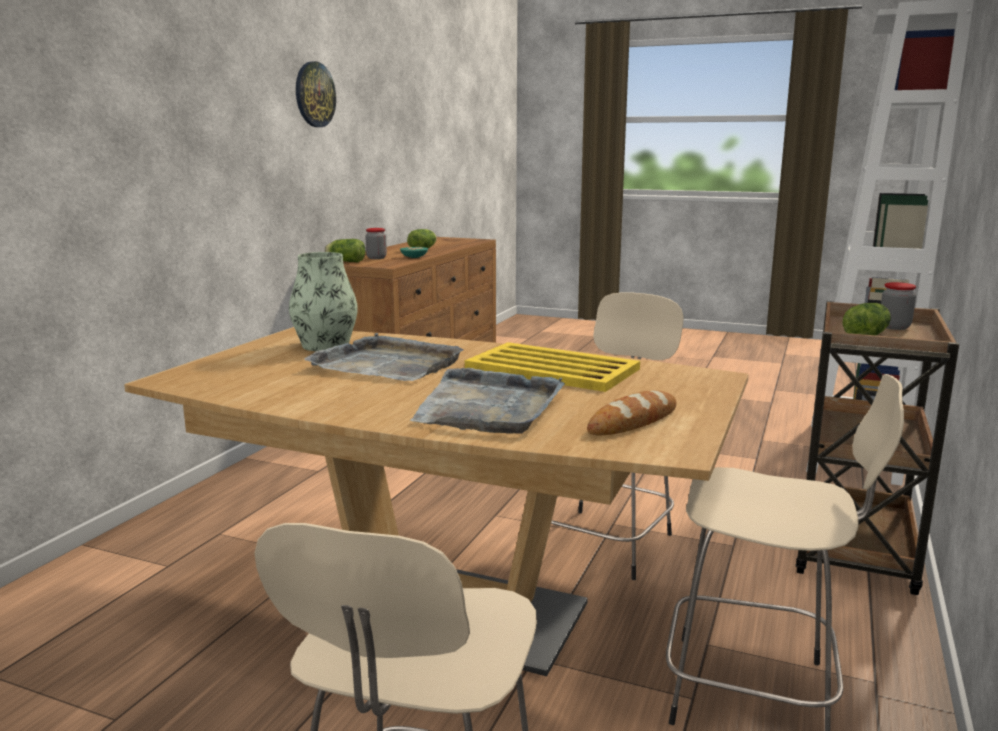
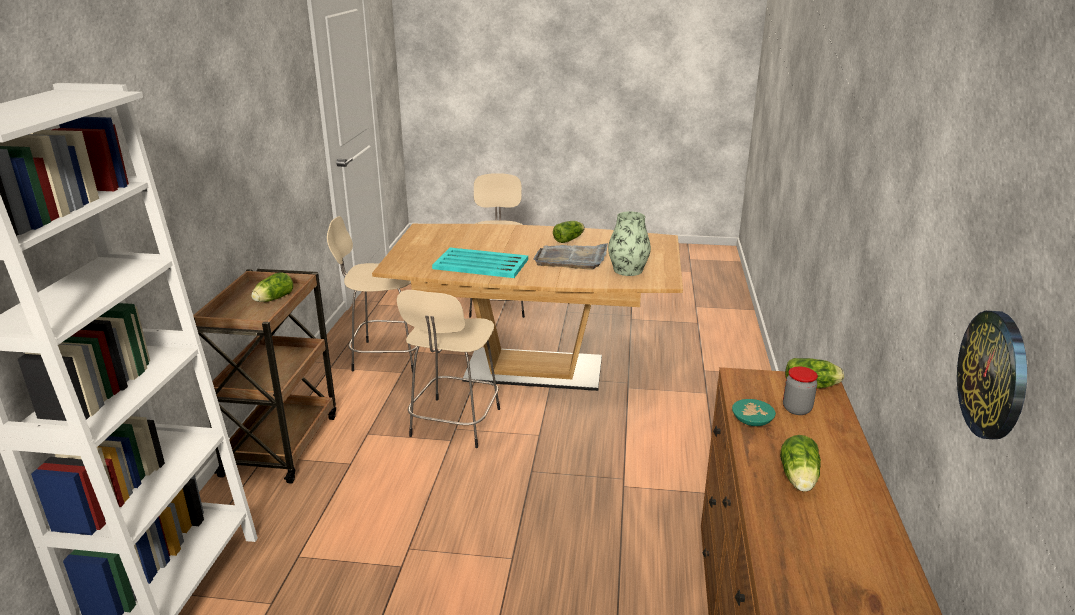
camera: 165 degrees right, 10 degrees up
wall clock [296,61,336,127] -> wall clock moved to [957,311,1027,439]
grey tray [410,368,565,434] -> none
yellow tray [465,342,640,392] -> turquoise tray [432,248,528,278]
bread [587,390,677,435] -> none
jar [881,282,916,330] -> none
none -> lettuce [553,221,585,243]

